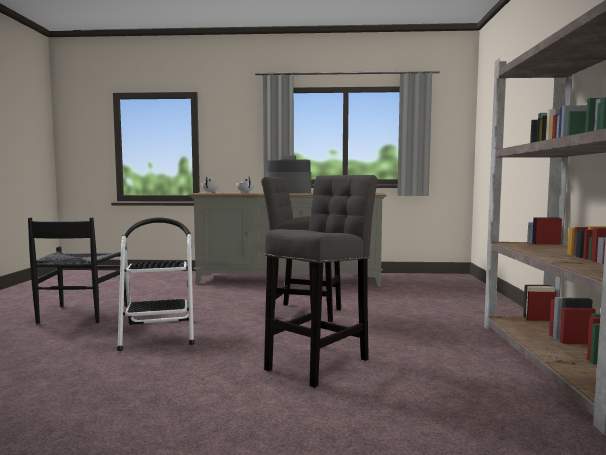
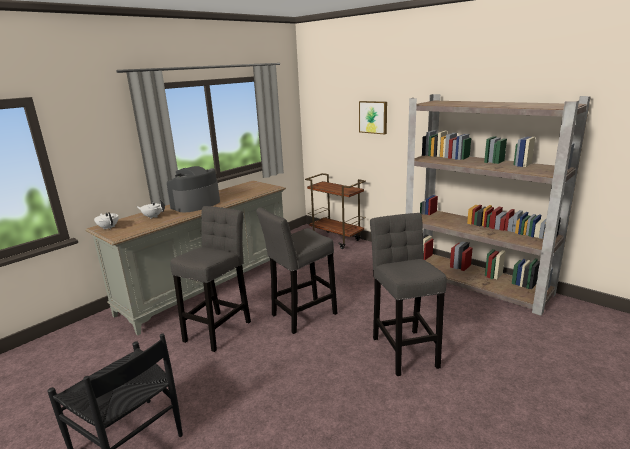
camera: 50 degrees left, 15 degrees up
step ladder [117,217,194,351] -> none
none -> grey stool [170,206,251,352]
none -> brown cart [305,173,366,249]
none -> picture [359,101,387,135]

